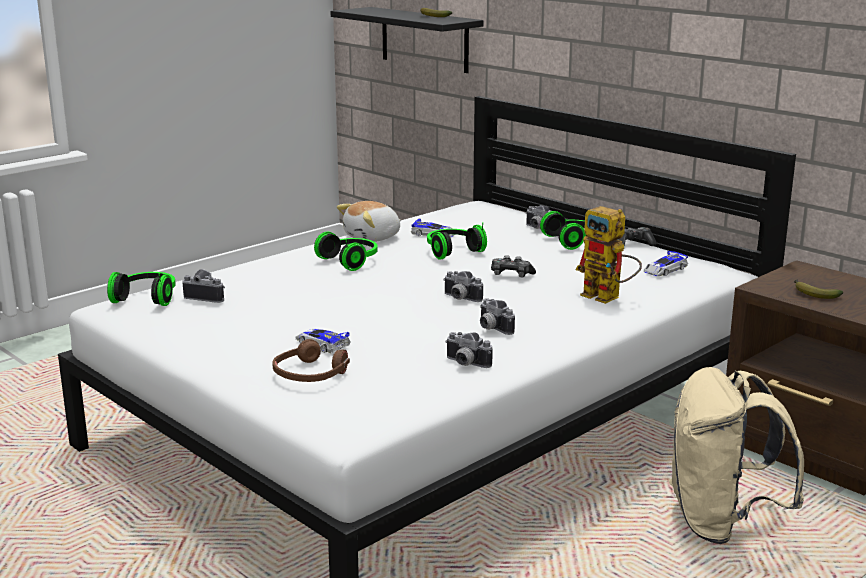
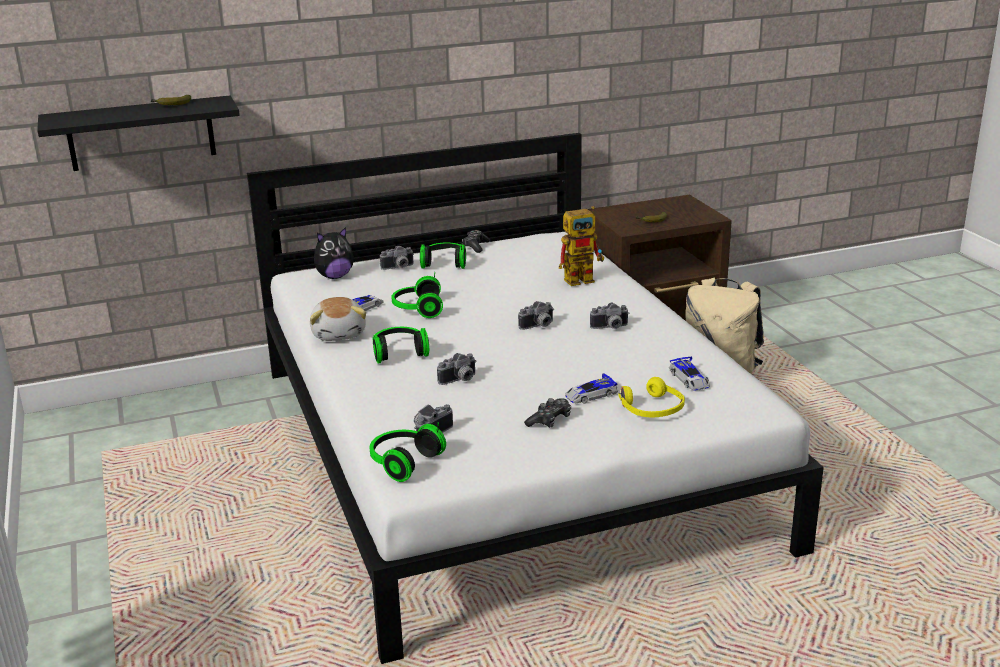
camera: 65 degrees left, 5 degrees up
brown headphones [272,339,350,382] -> yellow headphones [618,377,685,417]
camera [445,332,493,368] -> camera moved to [437,353,477,385]
game controller [491,255,536,277] -> game controller moved to [524,398,571,428]
toy car [644,251,688,276] -> toy car moved to [669,356,710,391]
none -> plush toy [314,227,354,279]

